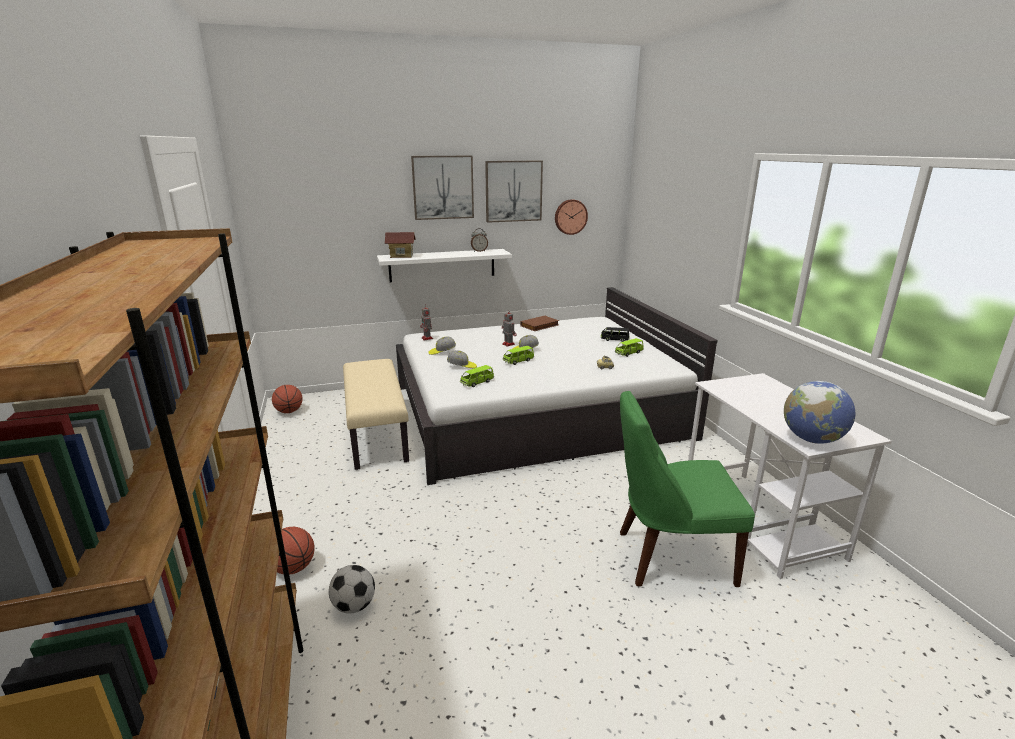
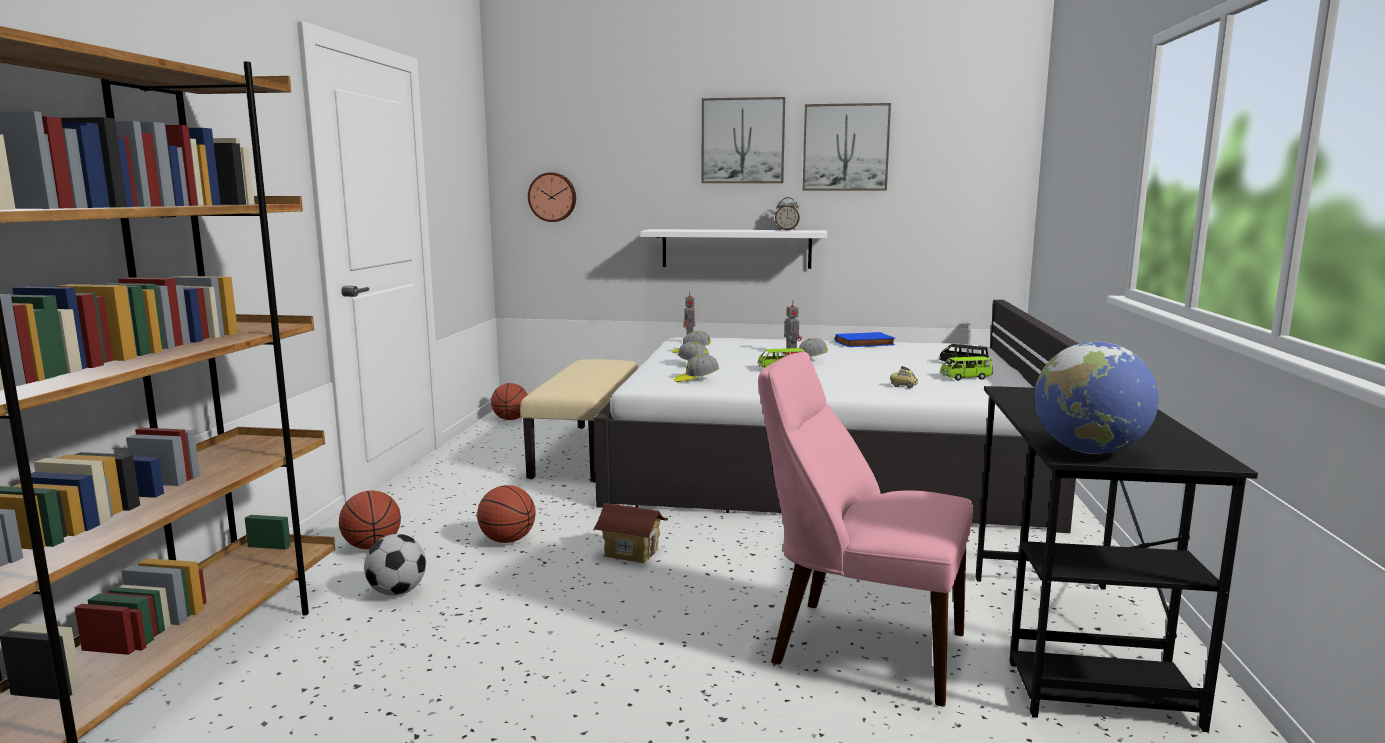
camera: 25 degrees right, 10 degrees down
toy house [384,232,416,258] -> toy house moved to [594,503,669,563]
green toy car [460,365,494,387] -> cap [674,354,719,382]
brown book [520,316,559,331] -> blue book [835,332,895,347]
wall clock [555,199,588,235] -> wall clock moved to [528,172,576,222]
green chair [620,391,755,587] -> pink chair [758,352,973,707]
white desk [688,373,891,579] -> black desk [975,386,1258,732]
none -> basketball [477,485,536,543]

